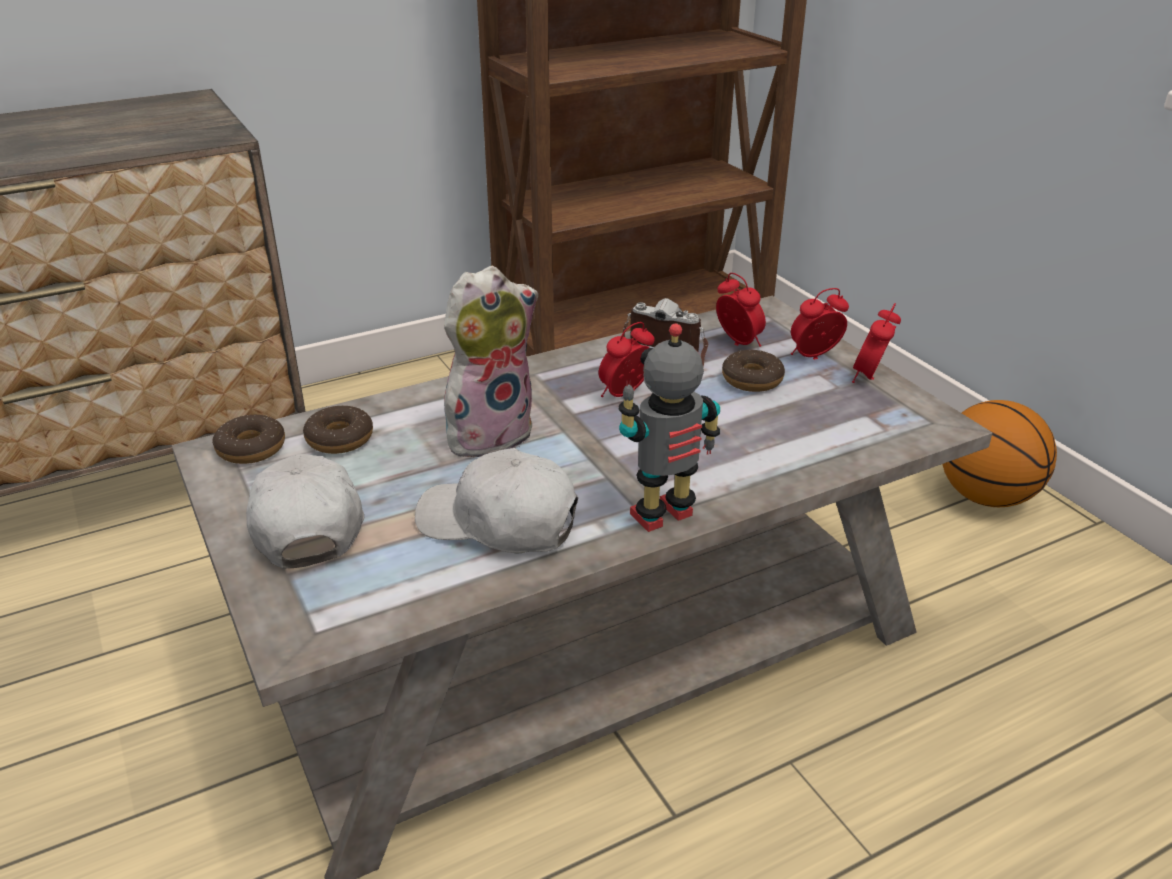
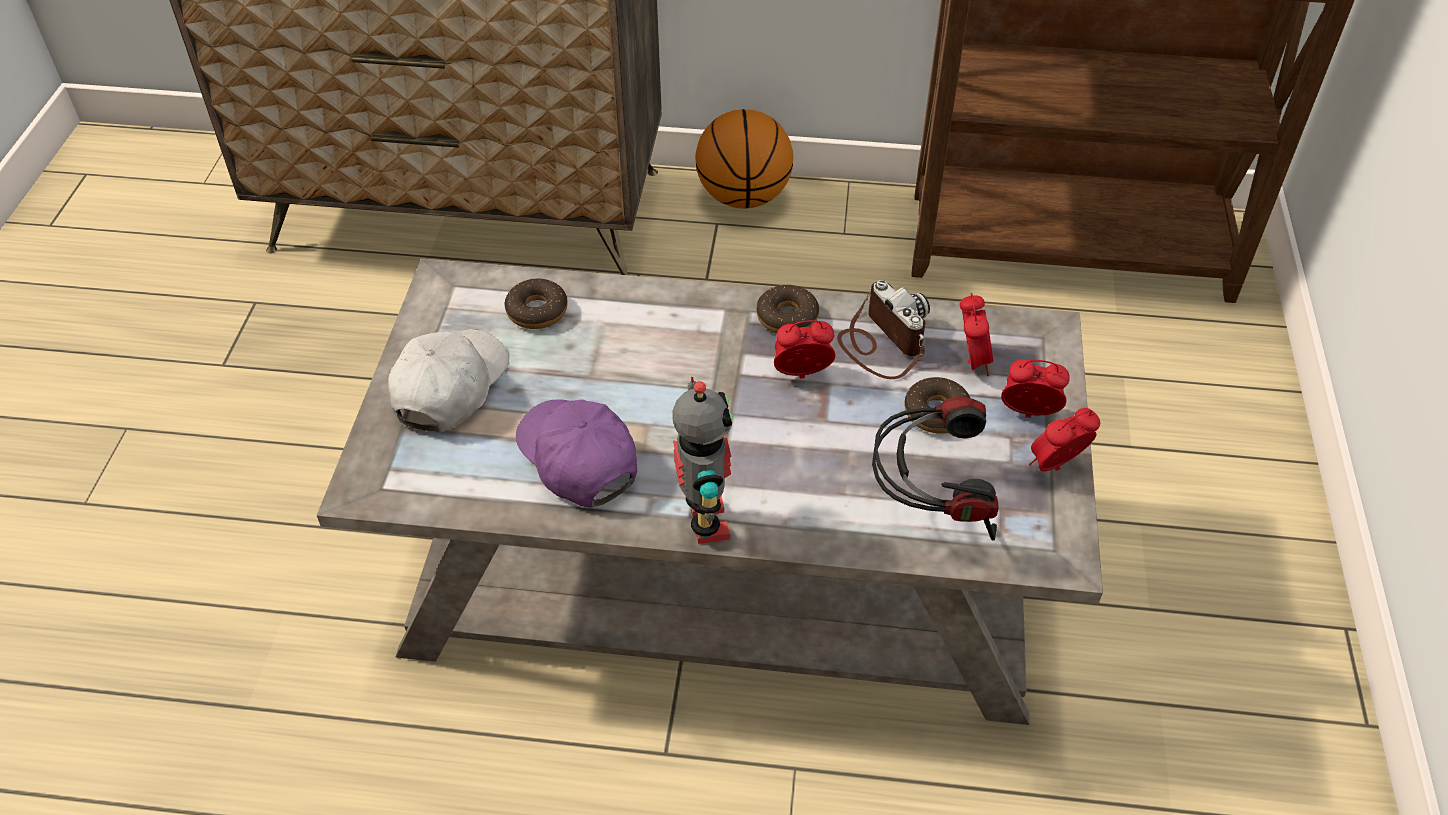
camera: 35 degrees right, 15 degrees up
donut [212,415,285,464] -> donut moved to [757,285,819,334]
white cap [415,448,578,553] -> purple cap [516,399,637,508]
plush toy [444,266,538,458] -> none
toy robot [619,323,720,532] -> toy robot turned 75 degrees clockwise [672,377,733,544]
basketball [942,400,1057,507] -> basketball moved to [695,109,793,209]
none -> headphones [872,398,999,541]

